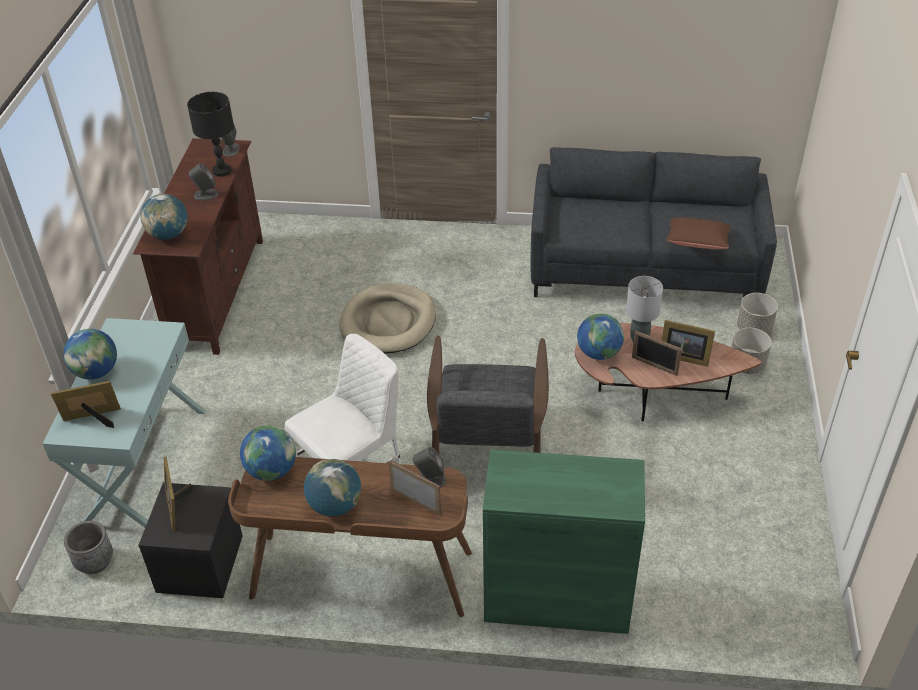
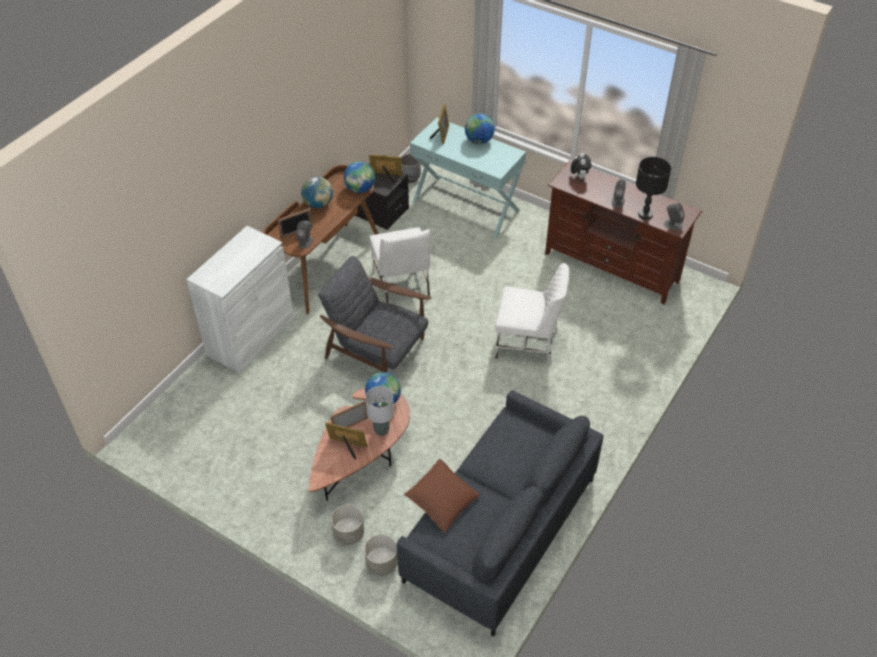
camera: 115 degrees right, 5 degrees up
globe [140,194,188,240] -> plush toy [571,153,592,179]
beige dog bed [339,283,436,354] -> white chair [495,263,570,365]
green cabinet [483,449,645,634] -> white cabinet [186,226,294,373]
picture frame [662,320,715,367] -> picture frame turned 60 degrees clockwise [325,422,367,460]

